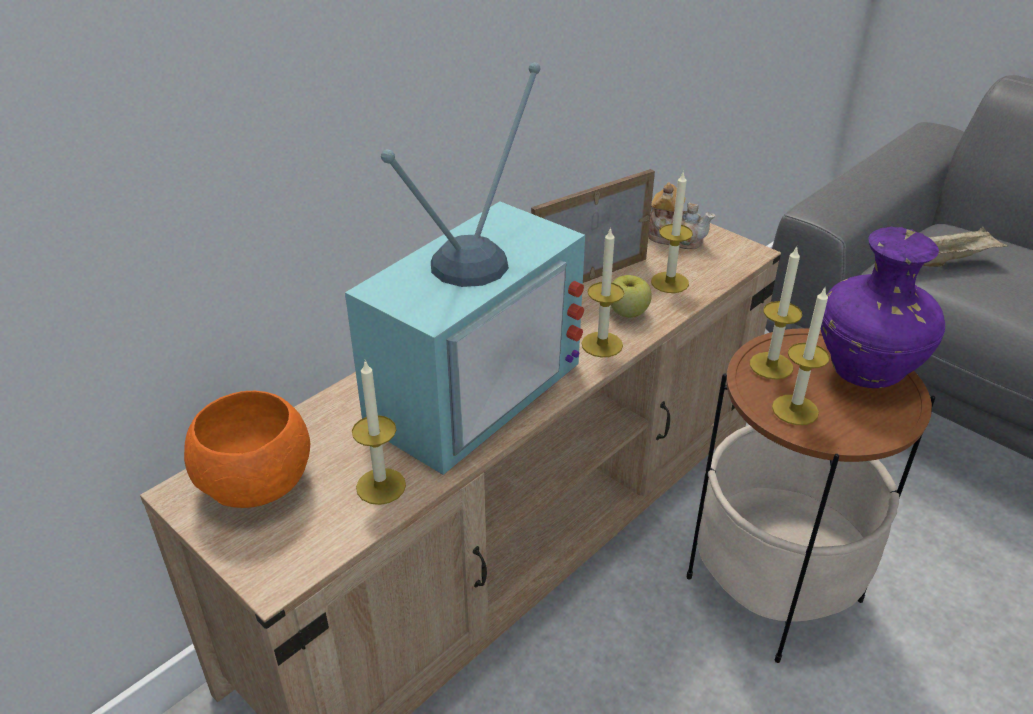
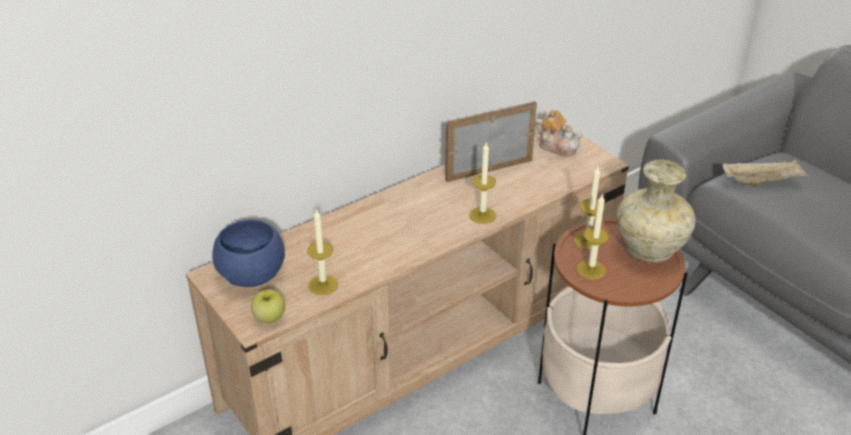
camera: 10 degrees right, 0 degrees up
orange bowl [184,391,310,508] -> blue bowl [212,220,285,287]
television [345,62,585,475] -> none
apple [610,275,652,317] -> apple moved to [251,289,285,323]
candle [651,171,693,293] -> none
purple vase [821,227,945,388] -> beige vase [617,159,696,263]

